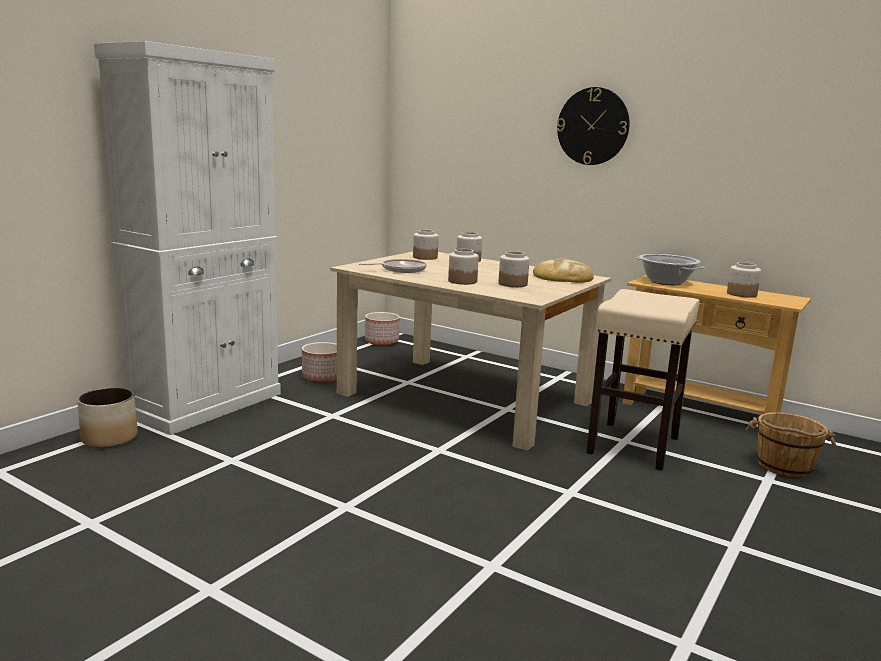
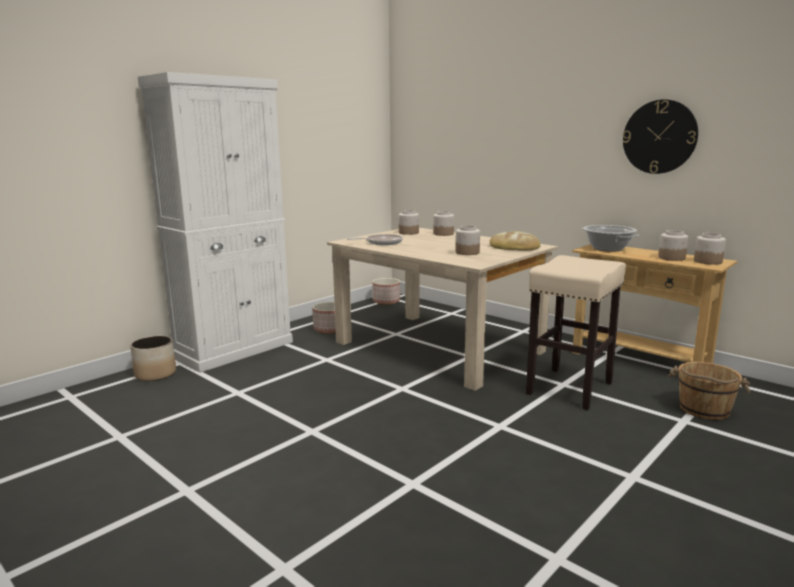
camera: 10 degrees right, 0 degrees up
jar [448,249,479,285] -> jar moved to [694,233,726,265]
wall clock [557,87,630,165] -> wall clock moved to [622,99,698,174]

